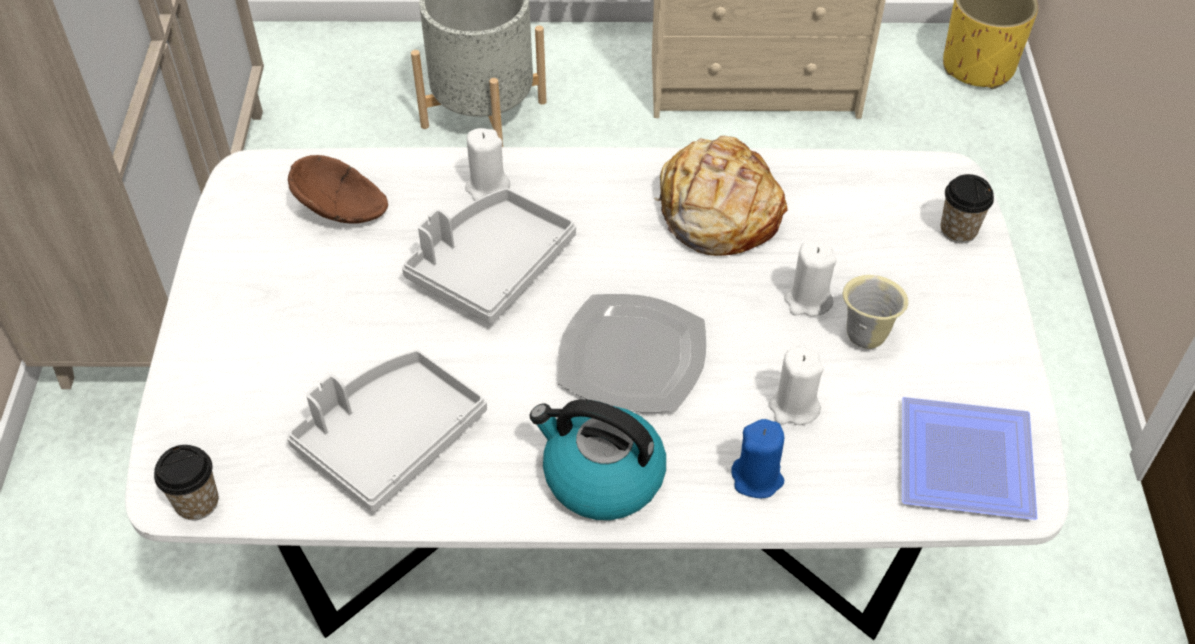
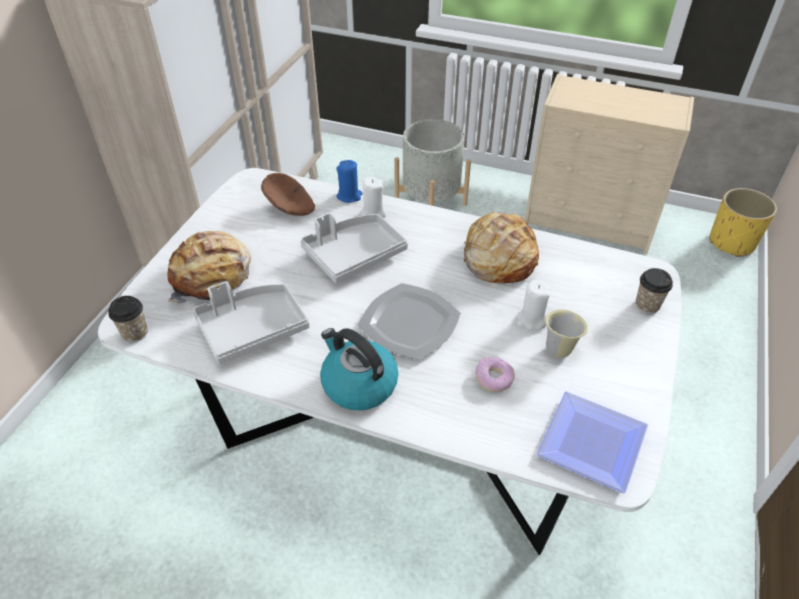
camera: 20 degrees right, 5 degrees down
blue candle [731,419,784,499] -> blue candle moved to [336,160,363,203]
white candle [769,347,824,425] -> donut [475,357,515,392]
none -> bread [168,231,251,303]

